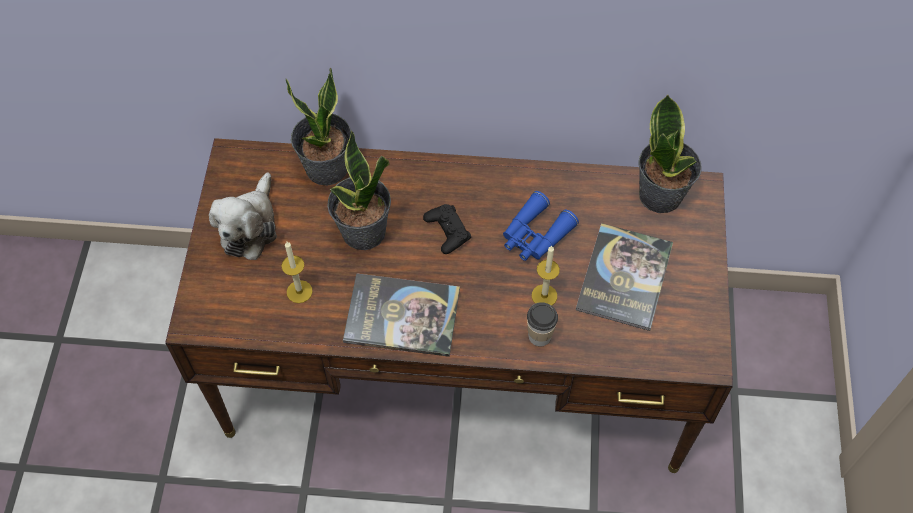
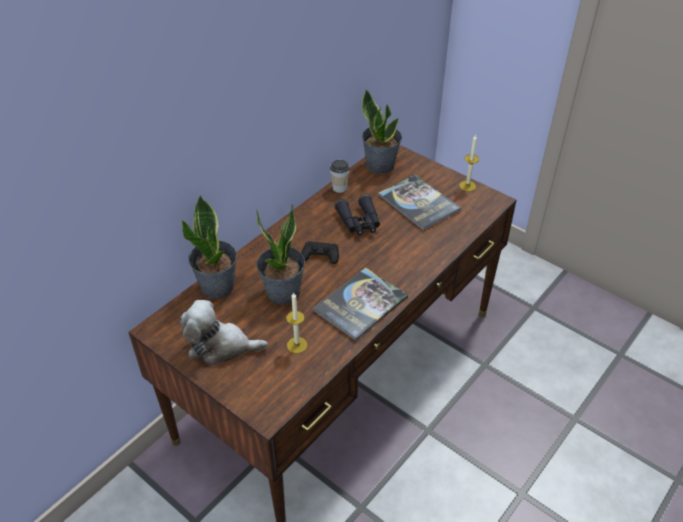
camera: 55 degrees left, 15 degrees down
plush toy [209,172,277,260] -> plush toy turned 135 degrees clockwise [180,300,268,366]
blue binoculars [503,191,579,261] -> black binoculars [334,195,380,235]
cup [527,302,558,347] -> cup moved to [330,160,350,193]
candle [532,245,560,306] -> candle moved to [459,134,479,191]

